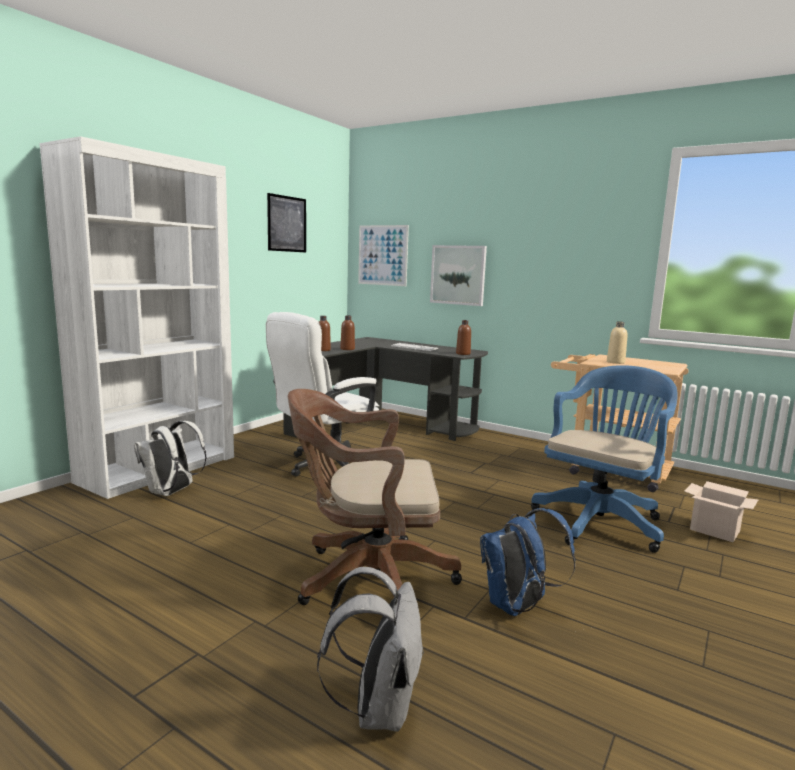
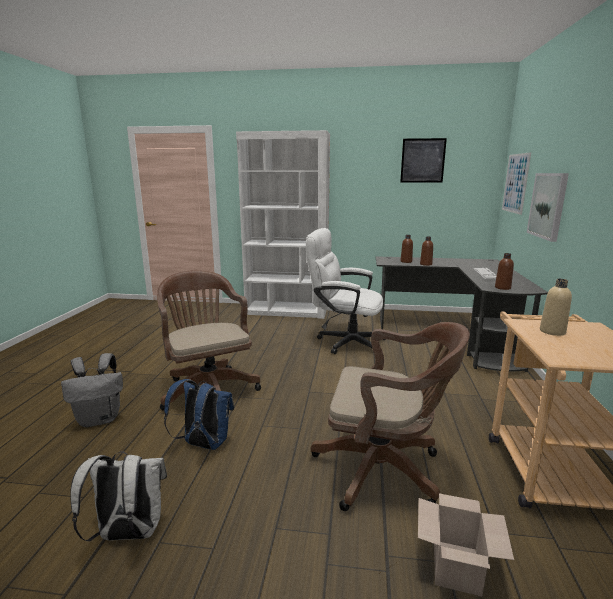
camera: 65 degrees right, 5 degrees up
white backpack [134,421,207,496] -> white backpack moved to [70,452,167,541]
blue office chair [531,365,678,553] -> brown office chair [311,322,470,511]

